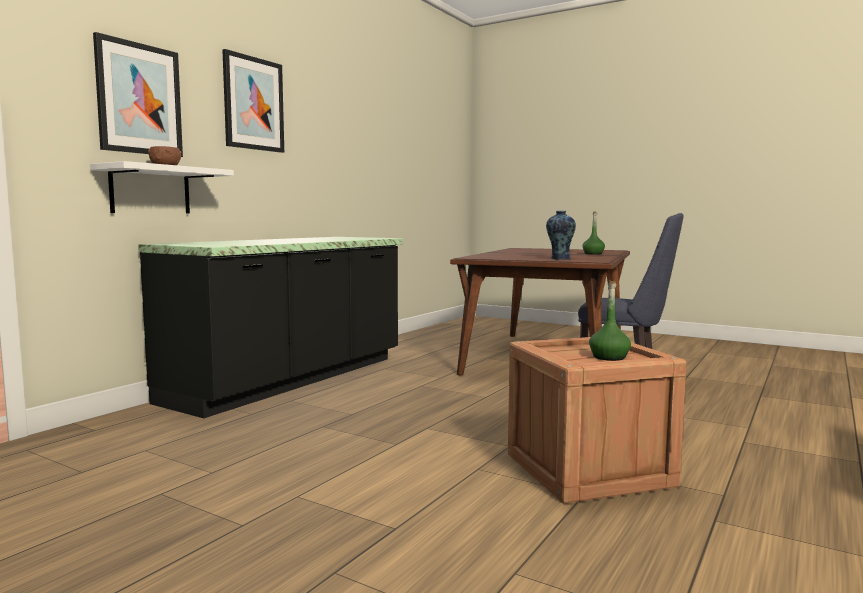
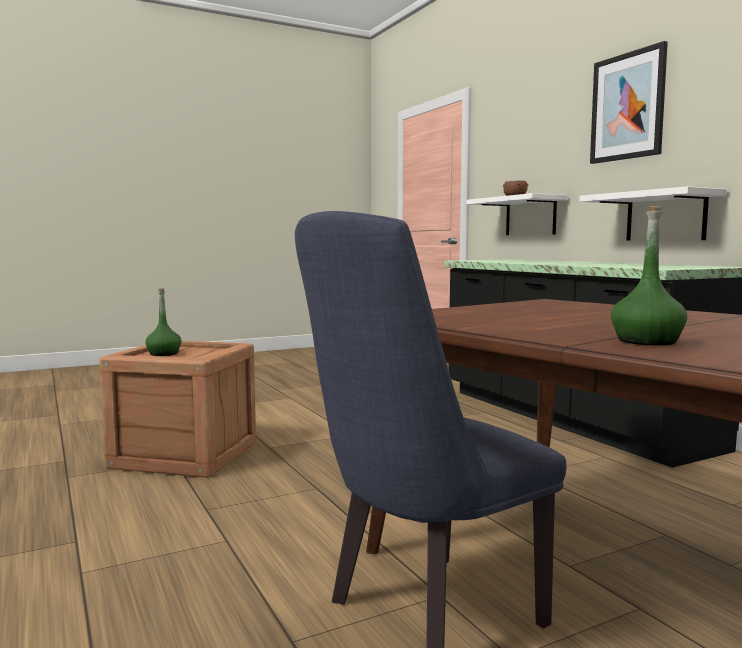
camera: 120 degrees right, 0 degrees up
picture [93,32,183,157] -> none
vase [546,211,576,260] -> none
none -> white shelf [579,186,727,241]

